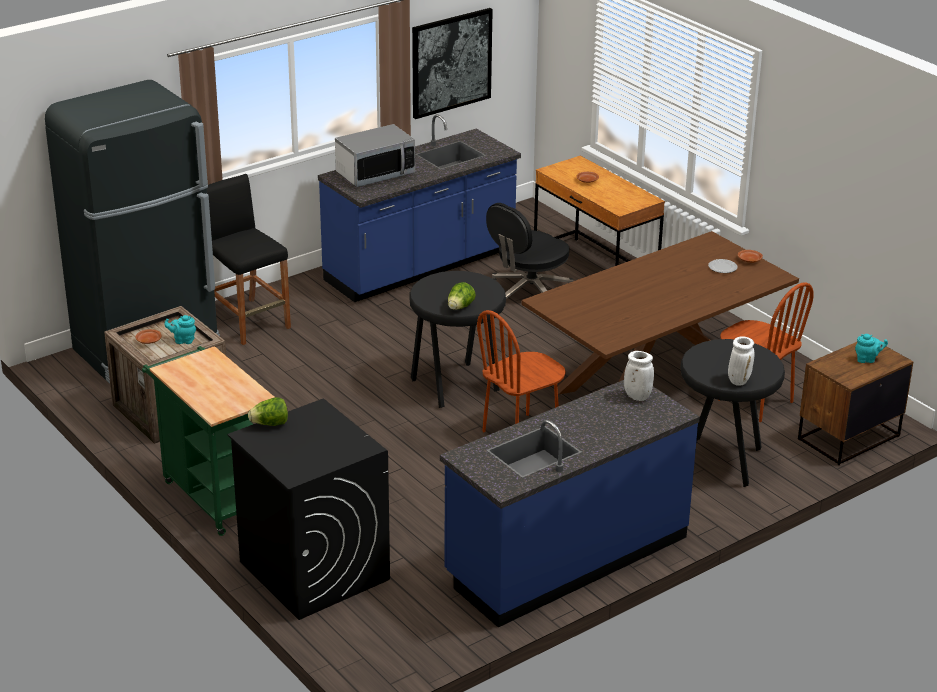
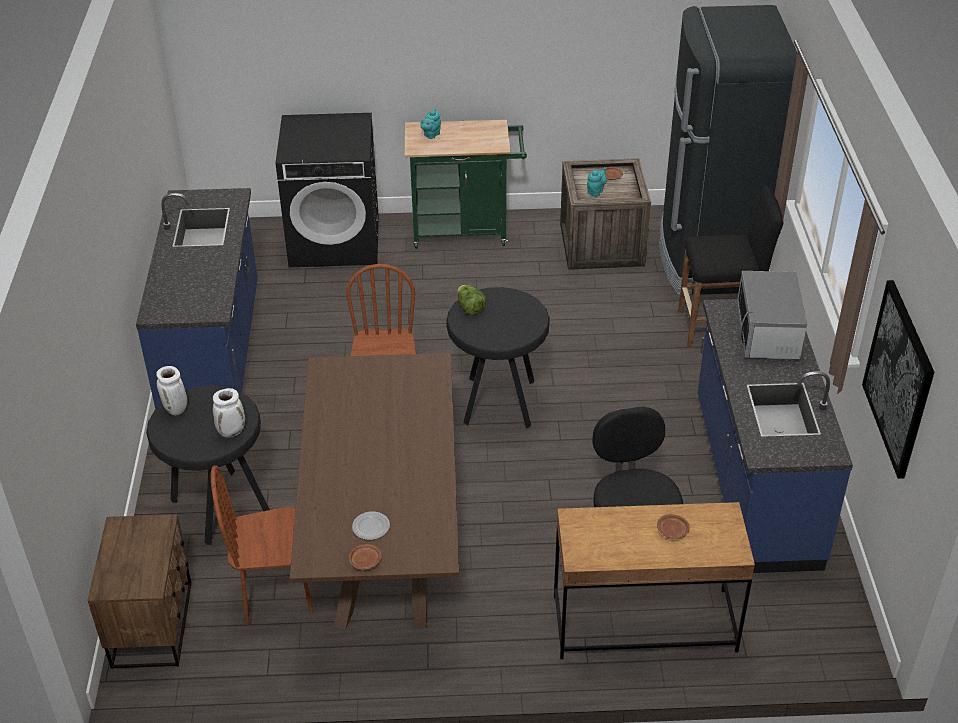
camera: 125 degrees right, 10 degrees up
lettuce [248,397,288,426] -> none
white vase [624,351,654,401] -> white vase moved to [213,388,245,438]
turquoise teapot [855,334,888,363] -> turquoise teapot moved to [420,109,441,139]

